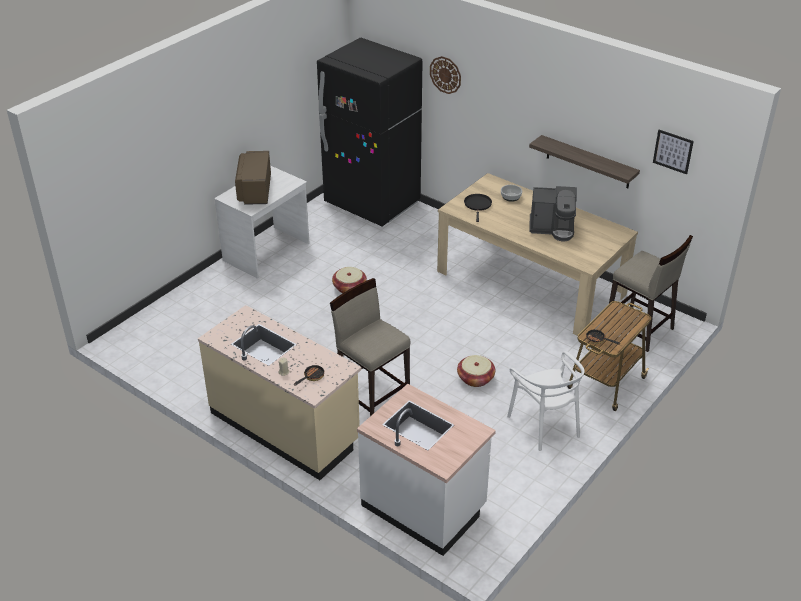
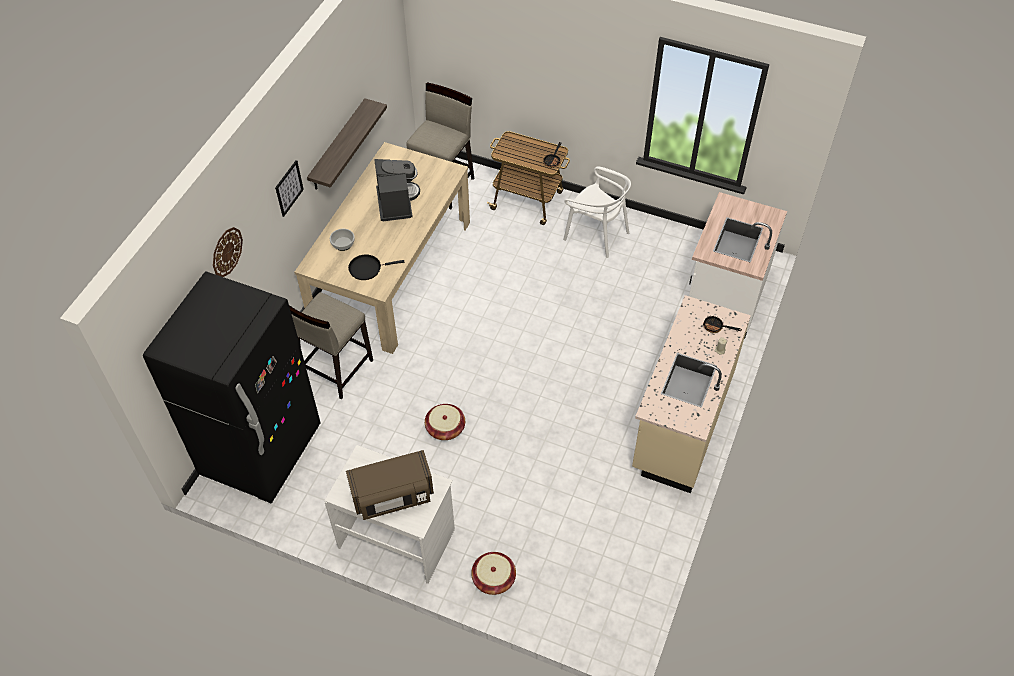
camera: 105 degrees left, 15 degrees up
beige stool [330,278,410,416] -> beige stool moved to [289,292,373,400]
basket [457,355,495,387] -> basket moved to [471,552,516,595]
white chair [507,351,585,451] -> white chair turned 75 degrees clockwise [563,166,631,258]
picture [653,130,694,174] -> picture moved to [275,160,304,217]

